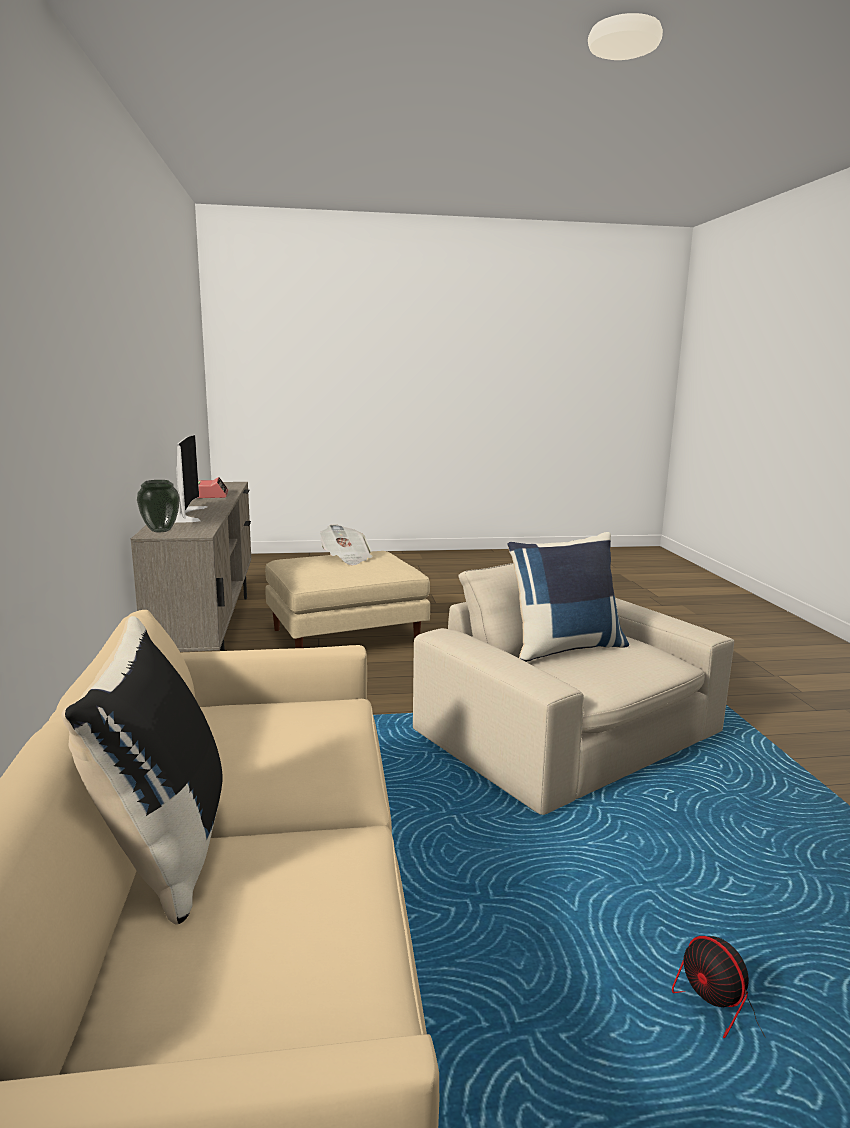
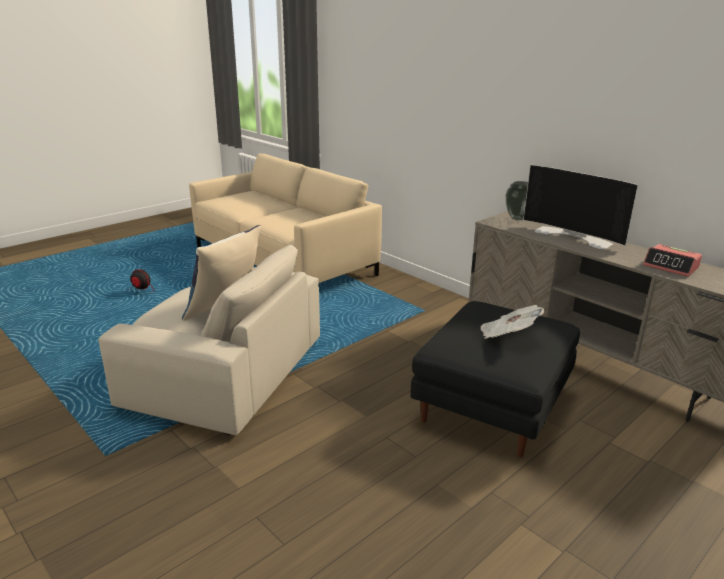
camera: 145 degrees right, 10 degrees up
black pillow [61,616,222,925] -> none
beige ottoman [265,551,430,648] -> black ottoman [411,301,580,457]

